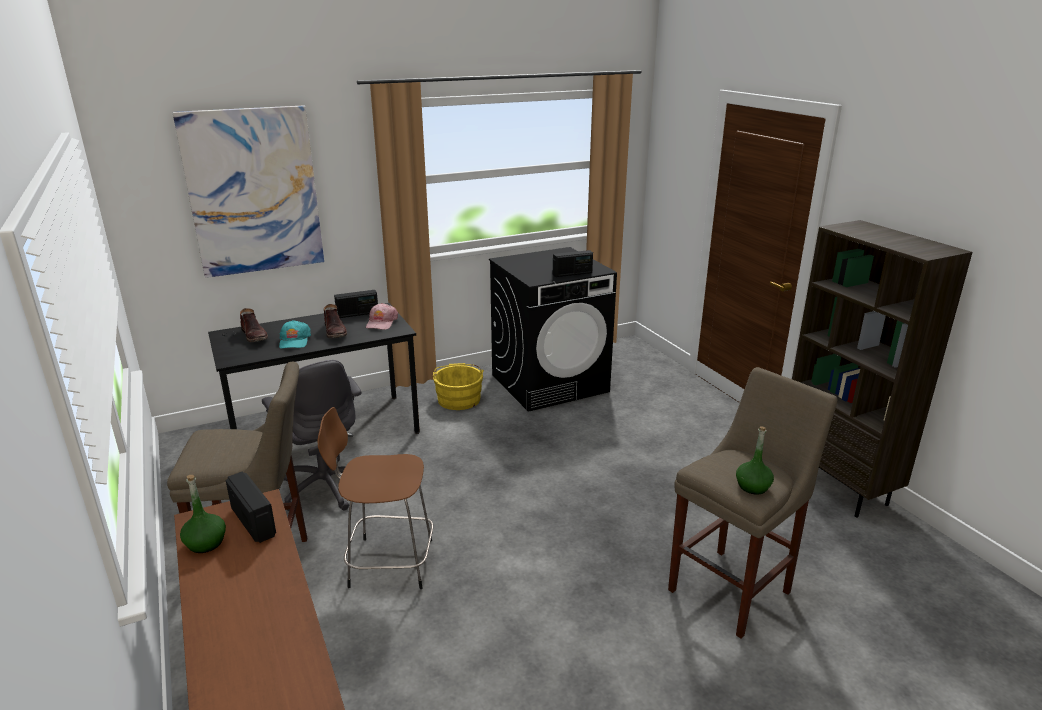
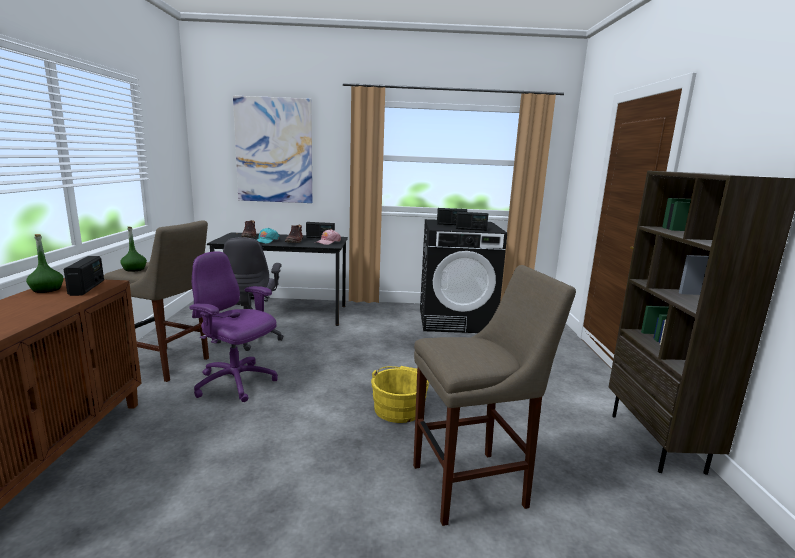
camera: 25 degrees right, 10 degrees down
brown stool [317,407,433,589] -> purple office chair [189,251,278,402]
yellow bucket [433,363,484,410] -> yellow bucket moved to [371,366,429,423]
green bottle [736,426,774,494] -> green bottle moved to [120,227,147,272]
none -> radio [437,208,467,225]

